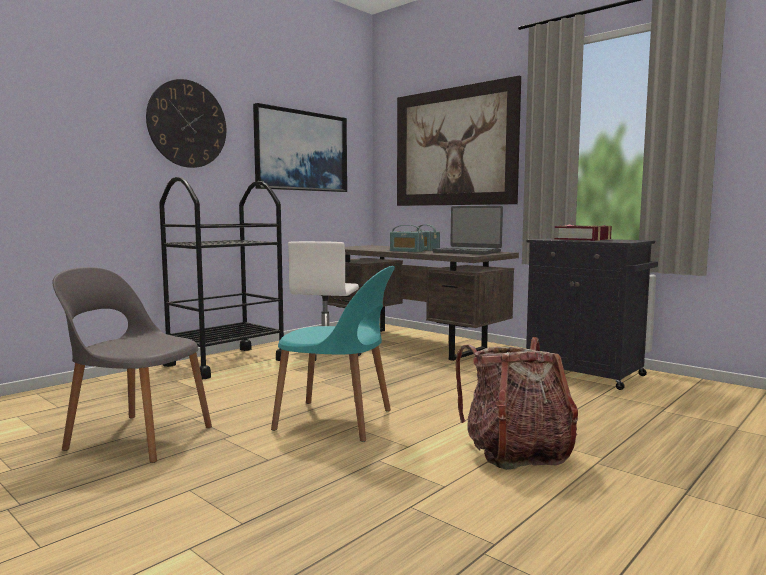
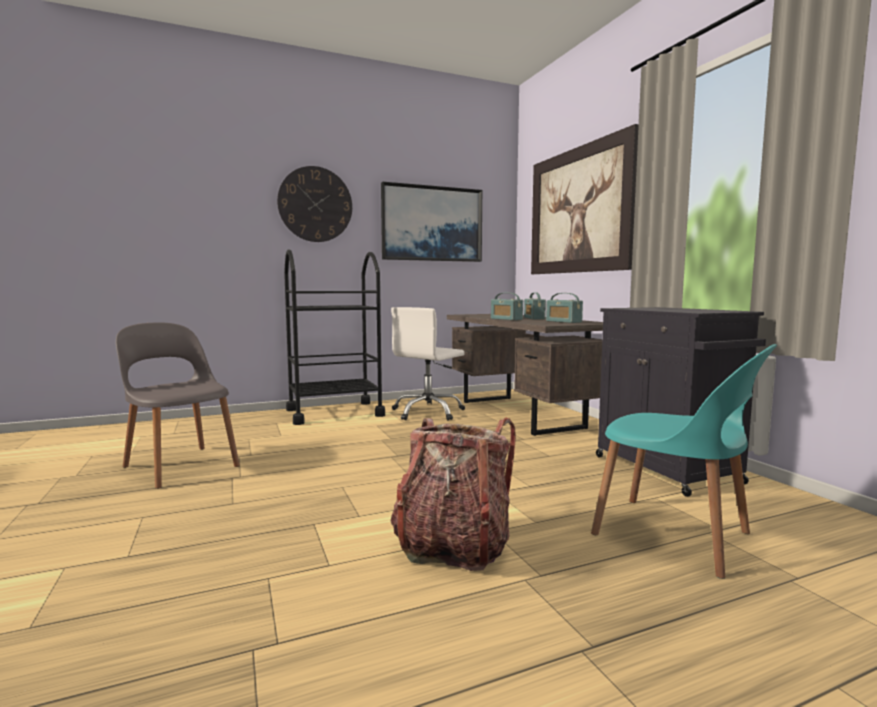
camera: 25 degrees right, 0 degrees up
turquoise chair [271,266,395,442] -> turquoise chair moved to [591,344,777,579]
laptop [433,206,503,255] -> radio [546,293,583,323]
book [554,224,612,241] -> none

